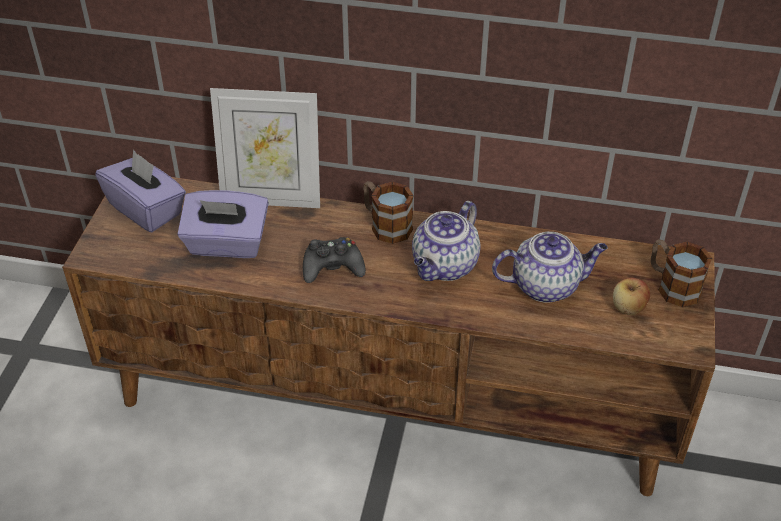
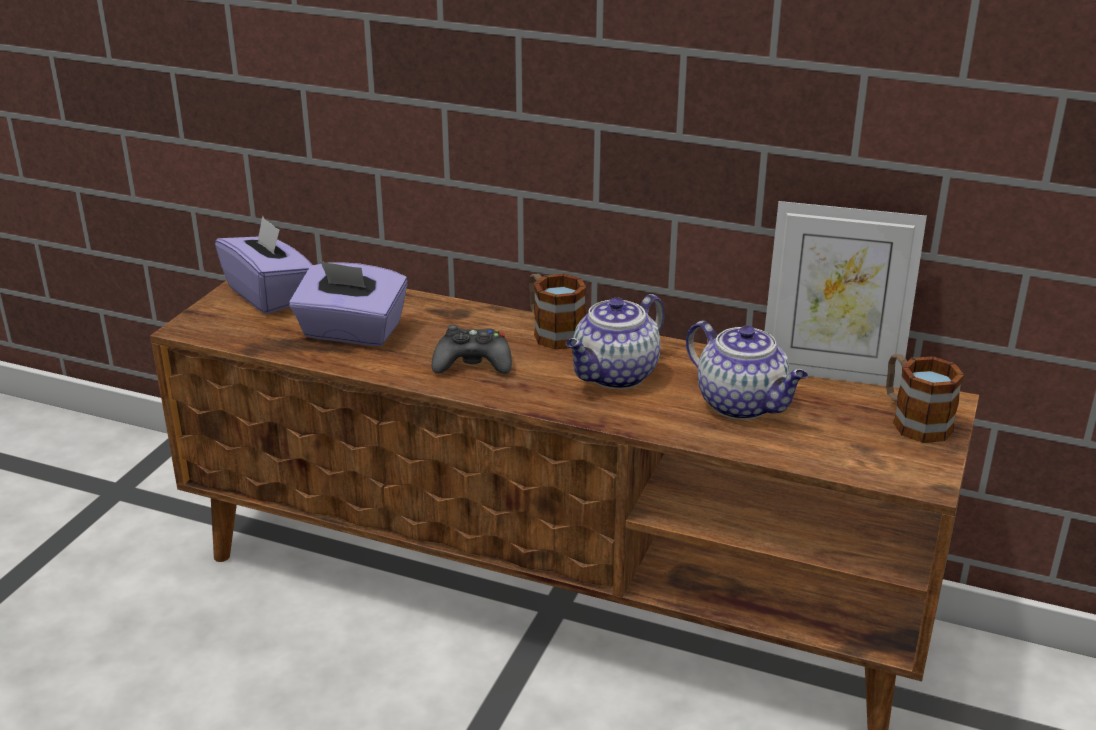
camera: 10 degrees right, 15 degrees down
picture frame [210,88,320,208] -> picture frame moved to [765,201,927,388]
teapot [492,232,608,303] -> teapot turned 45 degrees clockwise [686,321,808,420]
apple [613,278,650,315] -> none

